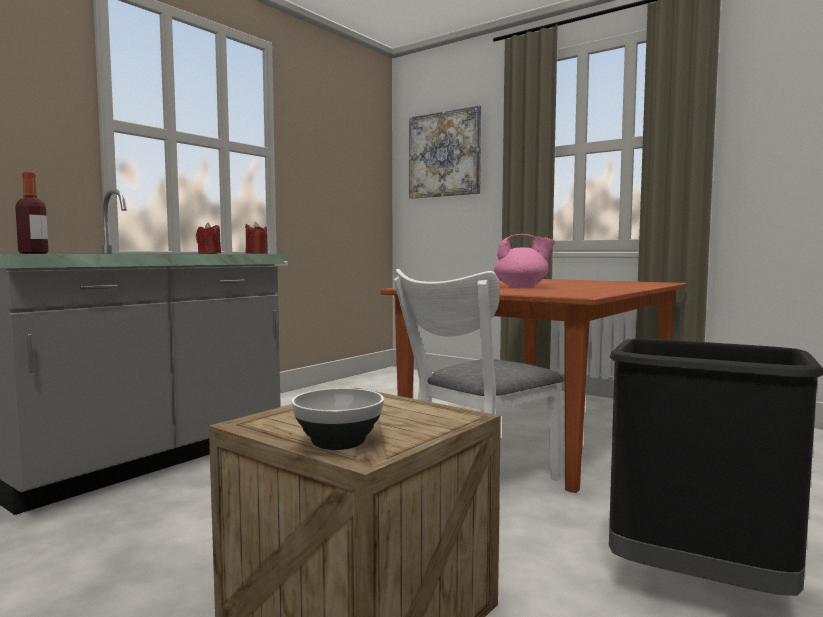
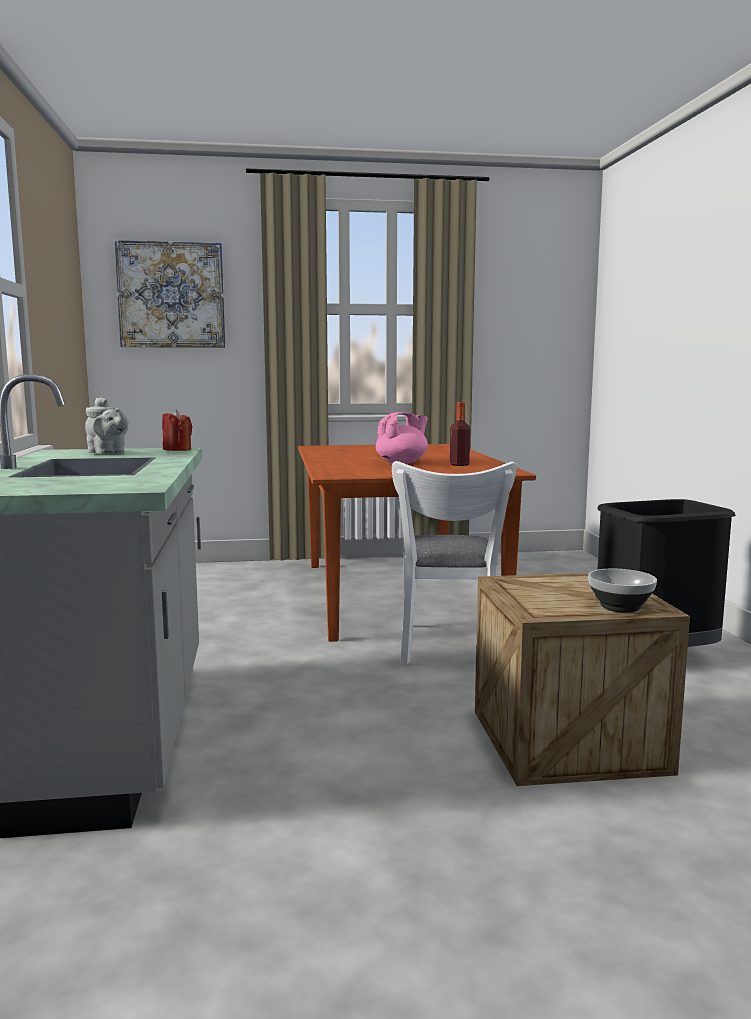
camera: 45 degrees left, 5 degrees up
bottle [15,172,48,254] -> bottle moved to [450,402,470,466]
red candle [196,223,221,254] -> grey teapot [85,397,129,454]

